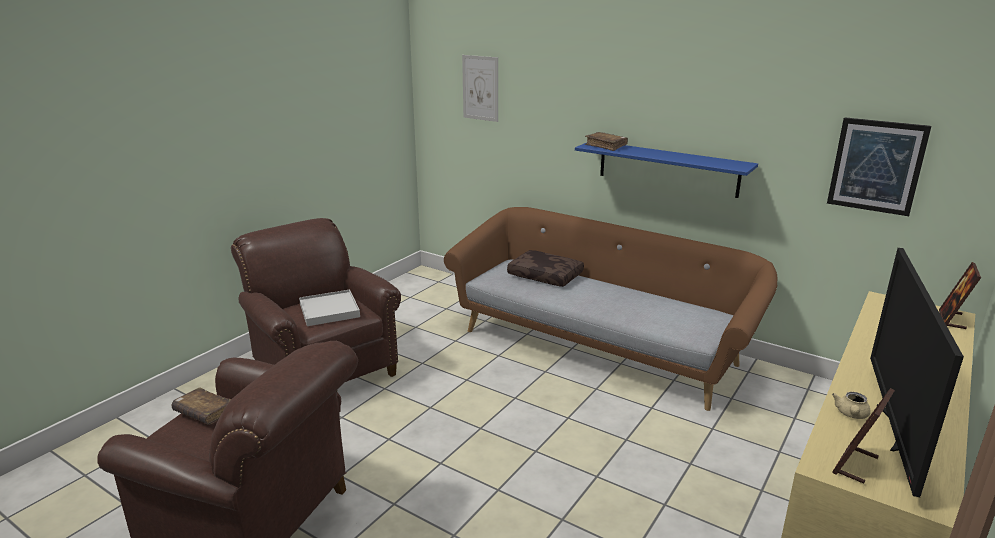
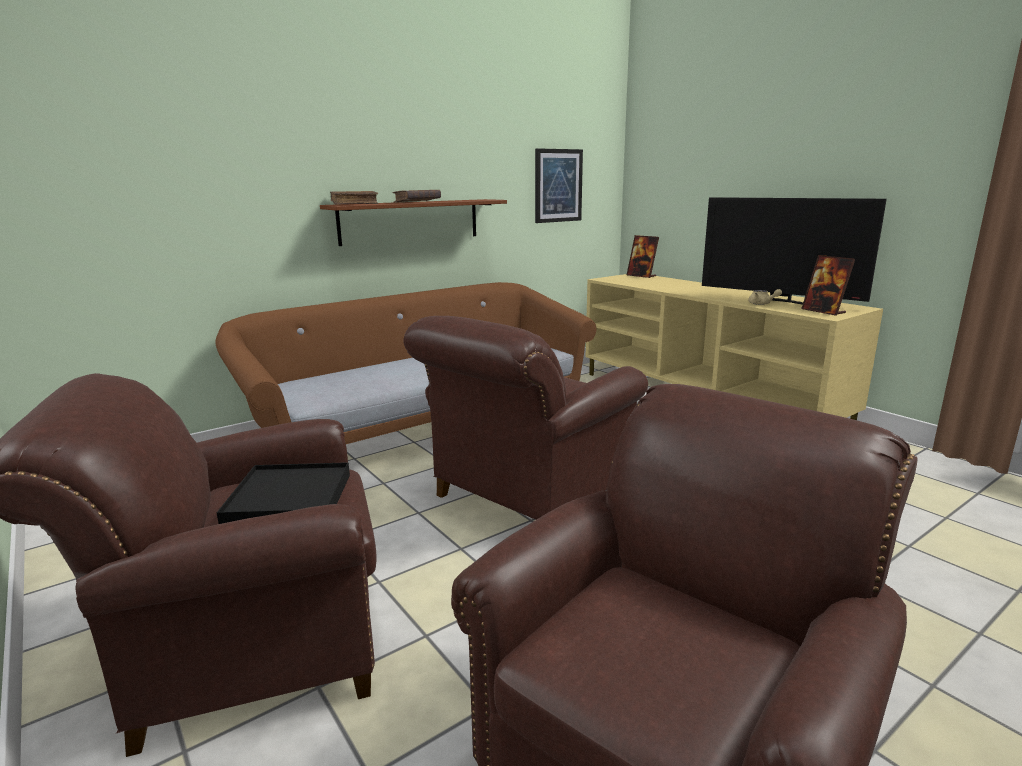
camera: 70 degrees left, 5 degrees down
brown book [172,387,231,425] -> brown book moved to [393,190,441,202]
white tray [299,290,360,326] -> black tray [217,462,350,524]
picture [462,55,498,122] -> none
brown pillow [507,250,584,287] -> none
blue shelf [575,143,758,198] -> brown shelf [320,199,507,246]
none -> brown armchair [403,316,648,520]

